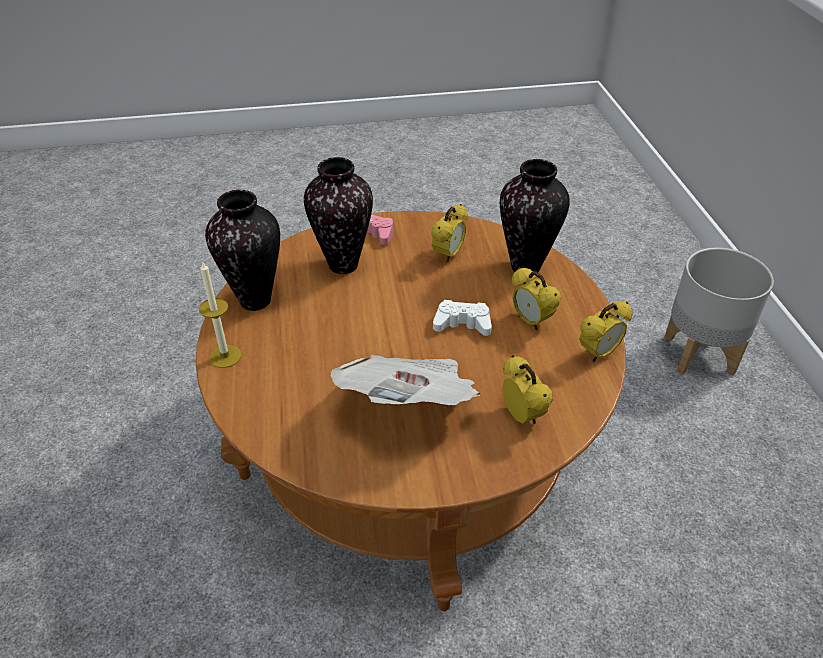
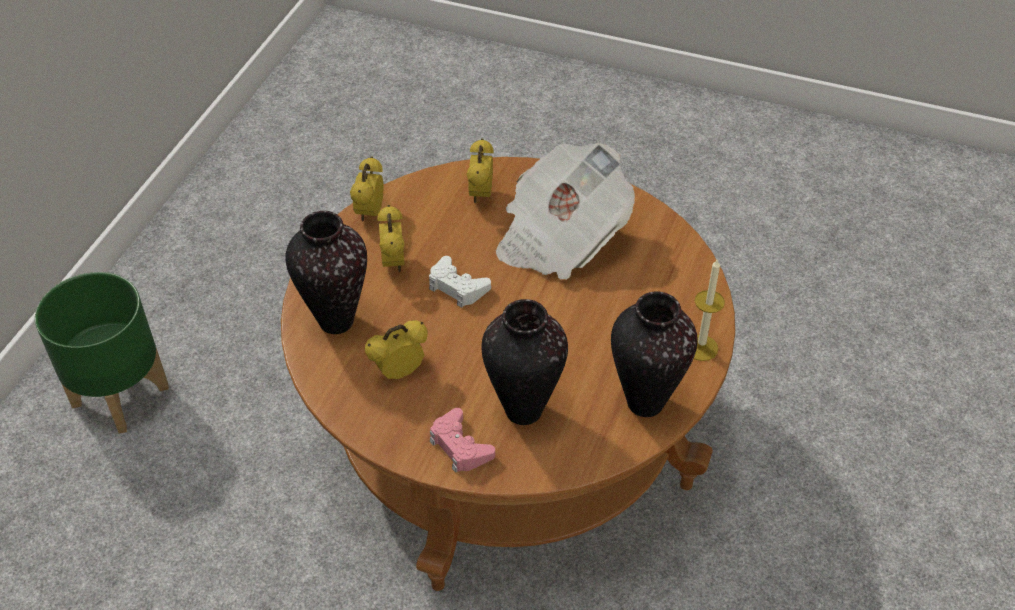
camera: 150 degrees left, 5 degrees up
alarm clock [579,301,633,362] -> alarm clock turned 75 degrees counterclockwise [350,156,384,222]
grey planter [664,247,774,376] -> green planter [35,272,169,434]

